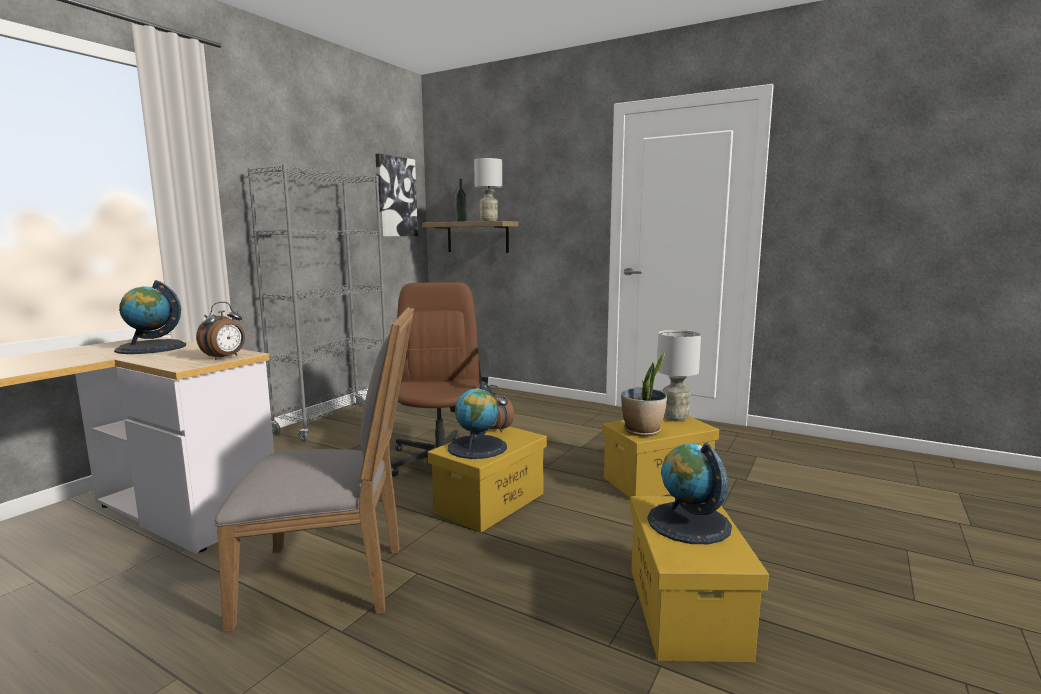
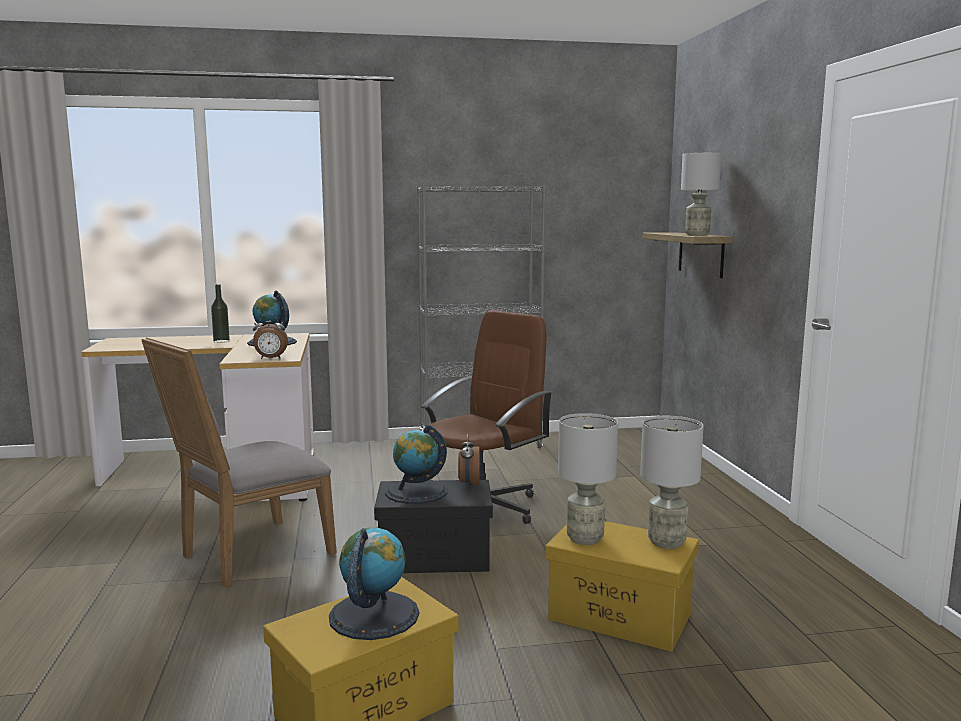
camera: 50 degrees right, 0 degrees up
grey chair [215,307,414,632] -> grey chair turned 90 degrees clockwise [141,337,337,587]
picture [375,153,418,236] -> none
yellow storage box [428,426,547,532] -> black storage box [374,480,493,573]
bottle [455,179,467,222] -> bottle moved to [211,284,230,343]
potted plant [621,352,667,437] -> grey table lamp [558,413,618,545]

